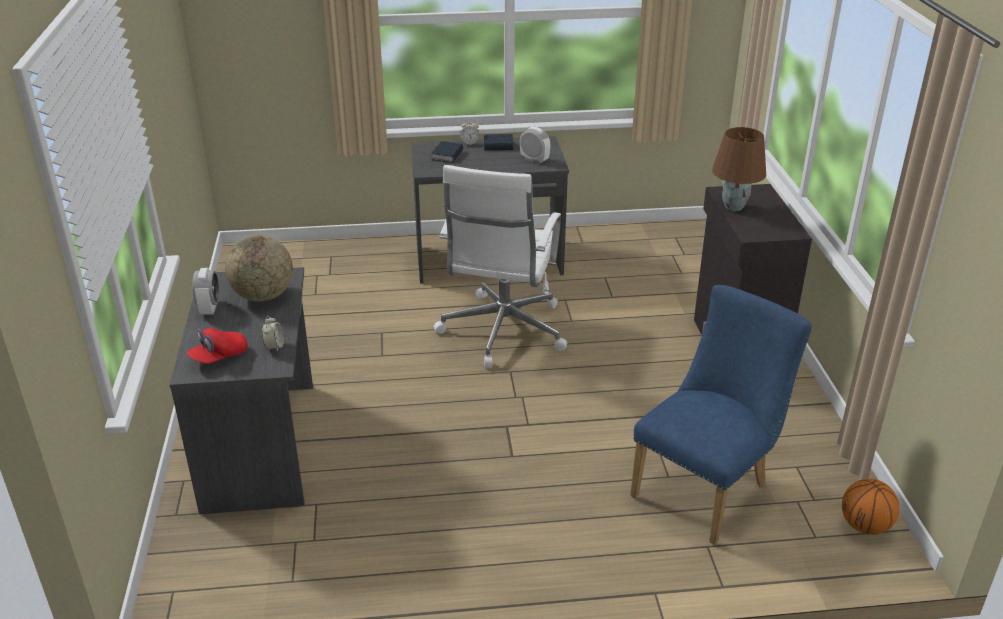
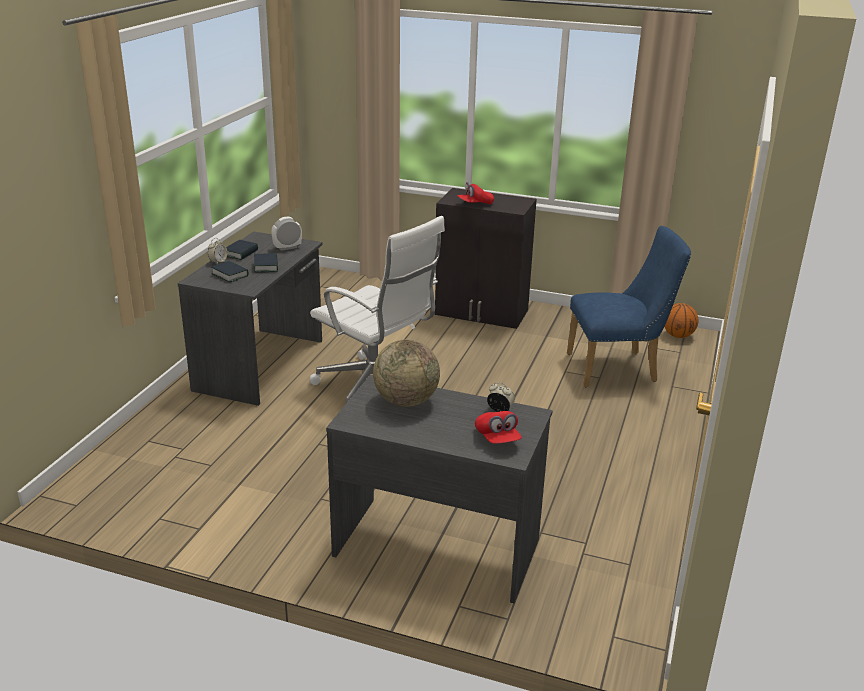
camera: 65 degrees left, 5 degrees down
alarm clock [192,268,219,315] -> none
blue chair [630,285,812,545] -> blue chair turned 105 degrees clockwise [567,226,691,387]
brown table lamp [712,127,766,211] -> red cap [457,182,494,204]
none -> book [254,253,278,273]

